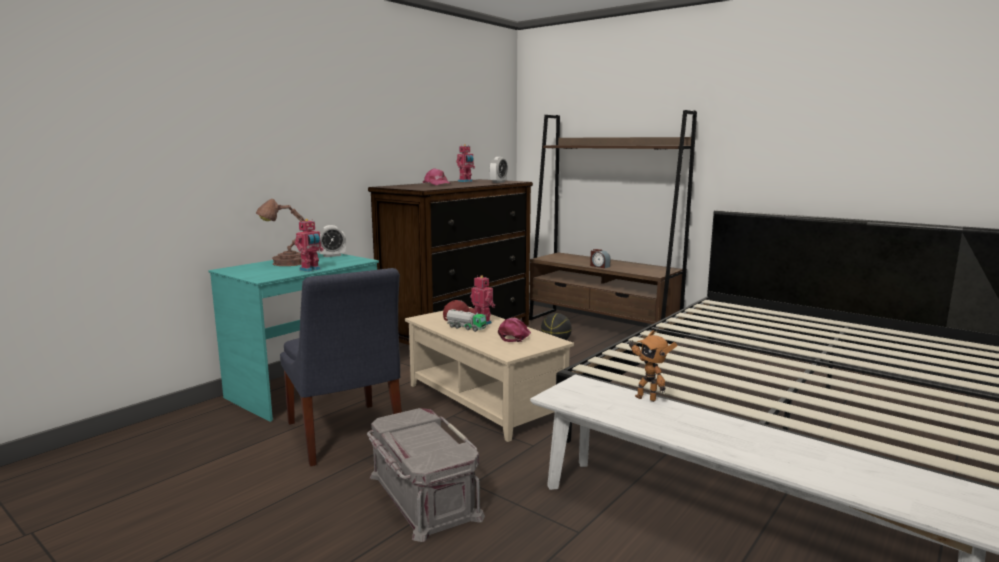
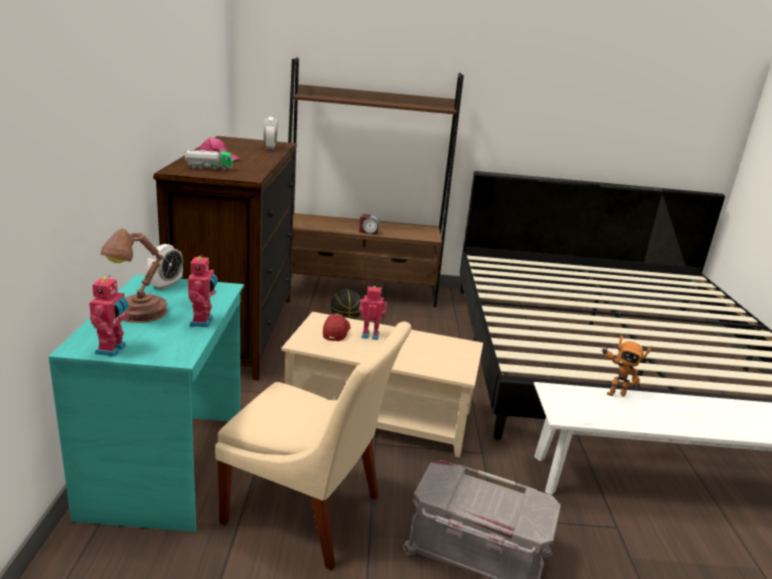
camera: 40 degrees left, 10 degrees up
blue chair [280,268,402,466] -> beige chair [215,322,411,570]
toy truck [447,309,486,332] -> toy truck moved to [185,149,233,171]
toy robot [456,144,475,182] -> toy robot moved to [89,275,129,357]
pink cap [498,318,531,342] -> none

